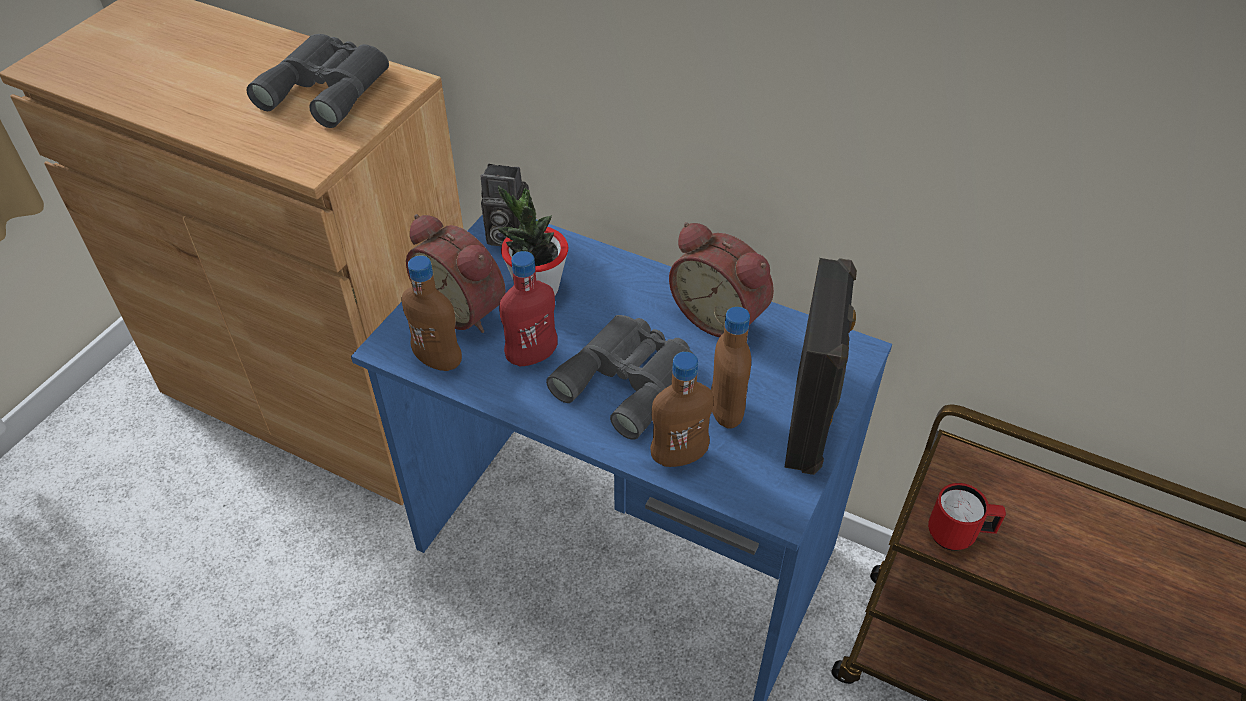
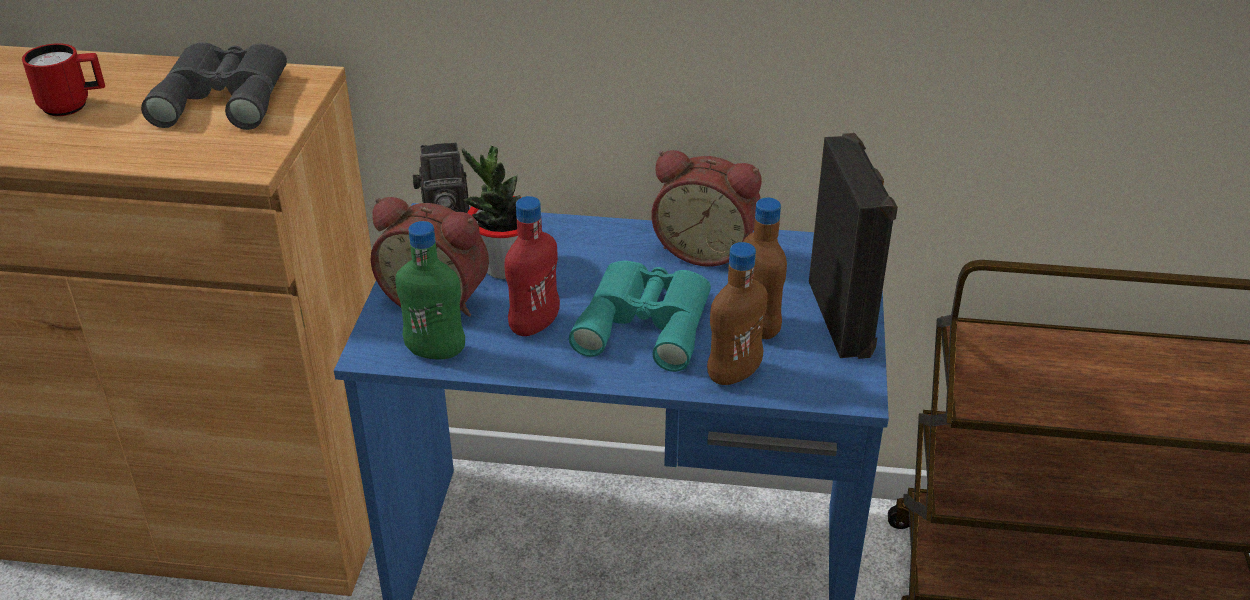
camera: 20 degrees left, 10 degrees down
brown bottle [401,256,462,371] -> green bottle [395,221,465,359]
grey binoculars [546,315,692,440] -> turquoise binoculars [569,261,711,372]
red mug [928,483,1006,551] -> red mug moved to [22,43,105,116]

